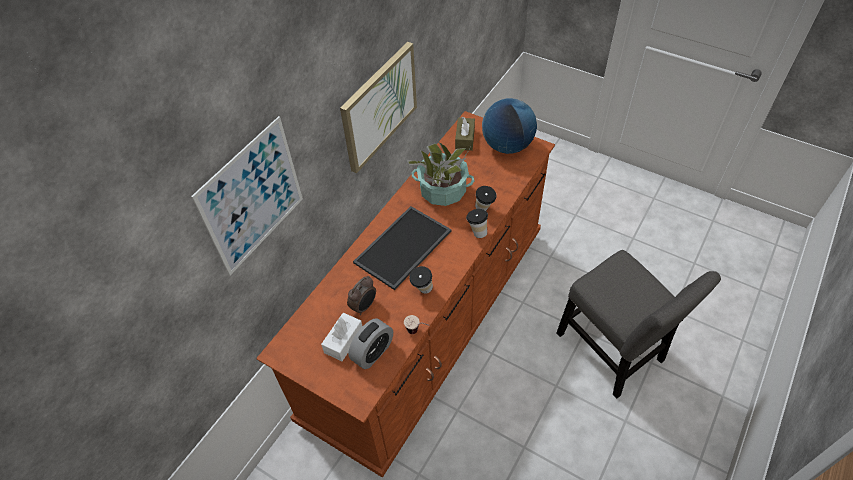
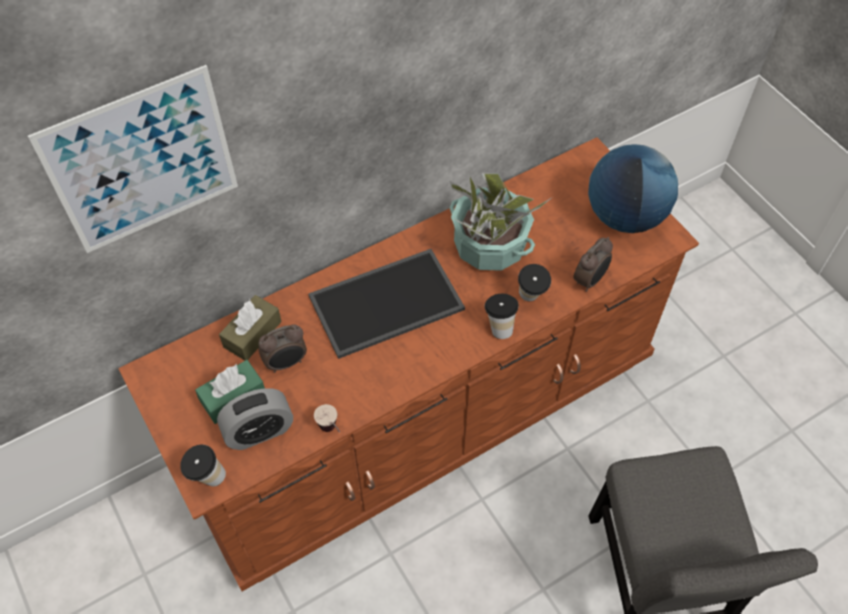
camera: 25 degrees right, 5 degrees up
white tissue box [321,313,363,361] -> green tissue box [195,360,265,424]
picture [340,42,417,173] -> none
cup [409,266,433,294] -> cup moved to [180,444,226,486]
brown tissue box [455,117,475,151] -> brown tissue box moved to [219,295,282,361]
none -> alarm clock [573,237,613,292]

